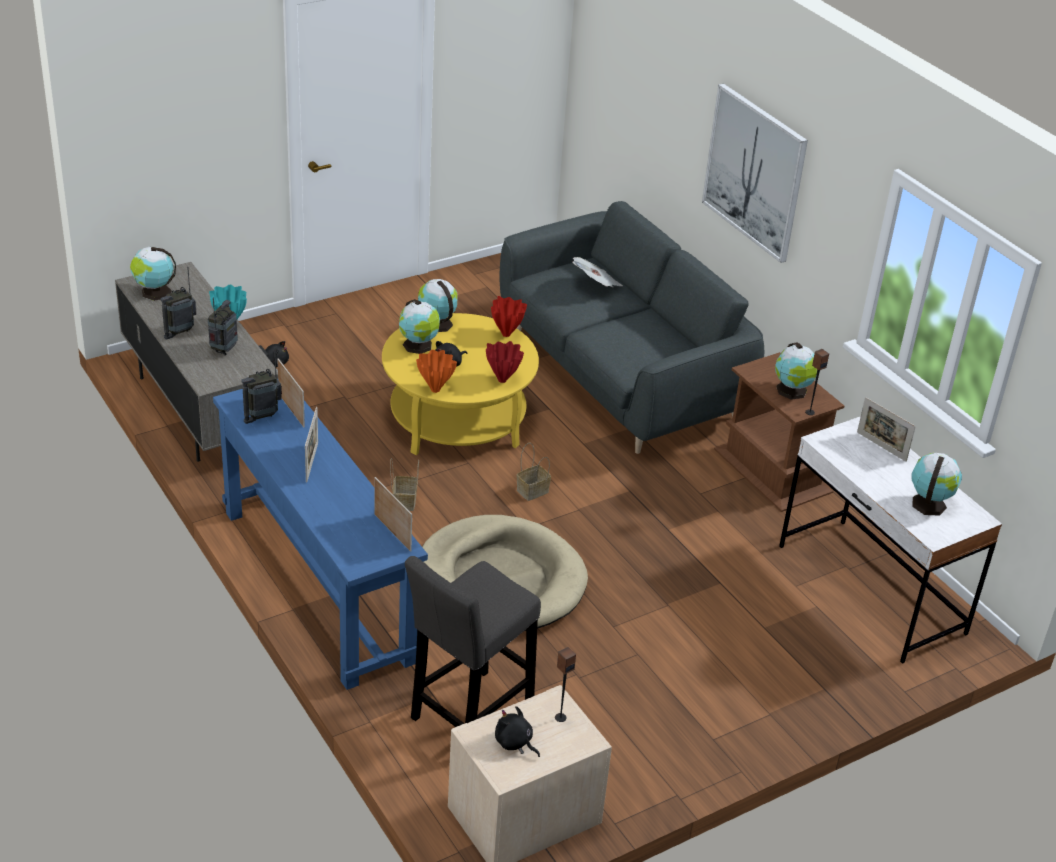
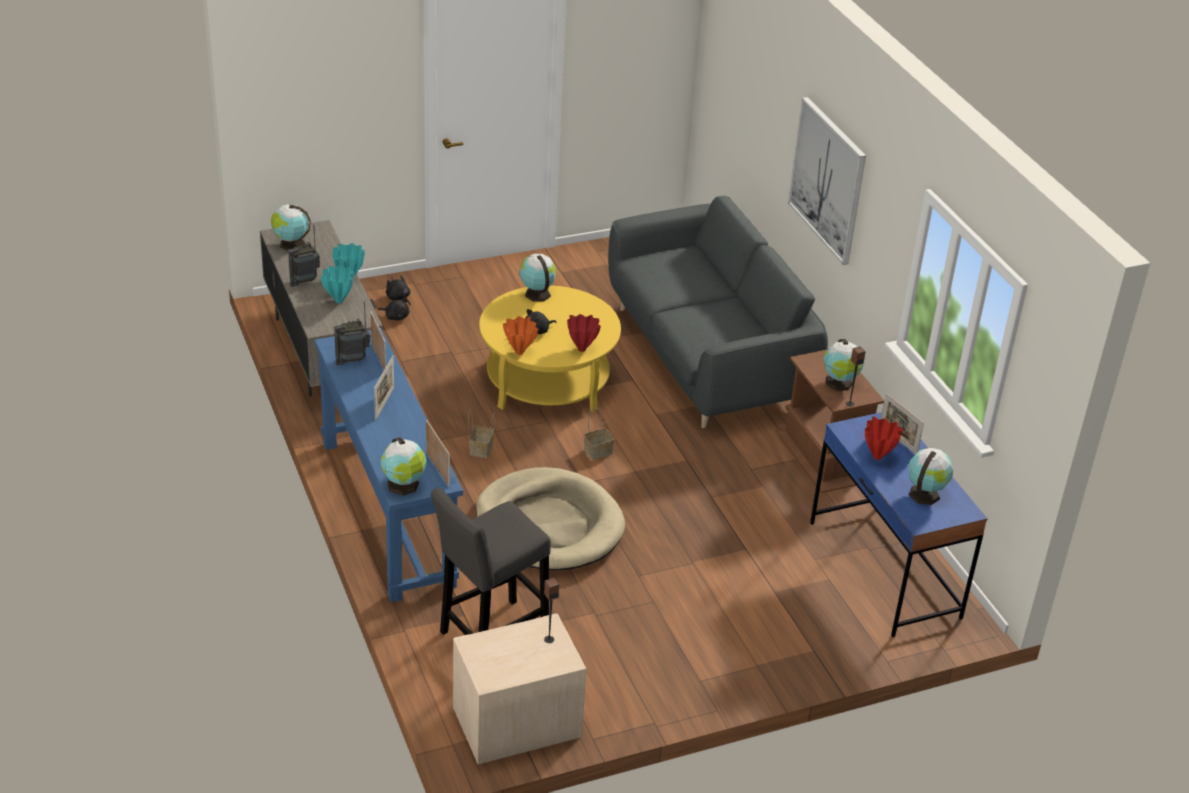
camera: 10 degrees right, 0 degrees up
radio [208,297,238,355] -> turquoise vase [320,265,354,303]
globe [399,299,440,354] -> globe moved to [381,437,426,496]
red vase [491,296,527,337] -> red vase moved to [865,416,903,460]
black plush toy [495,706,540,757] -> black plush toy moved to [386,275,411,306]
newspaper [572,257,623,288] -> none
white desk [779,416,1002,664] -> blue desk [810,412,988,637]

